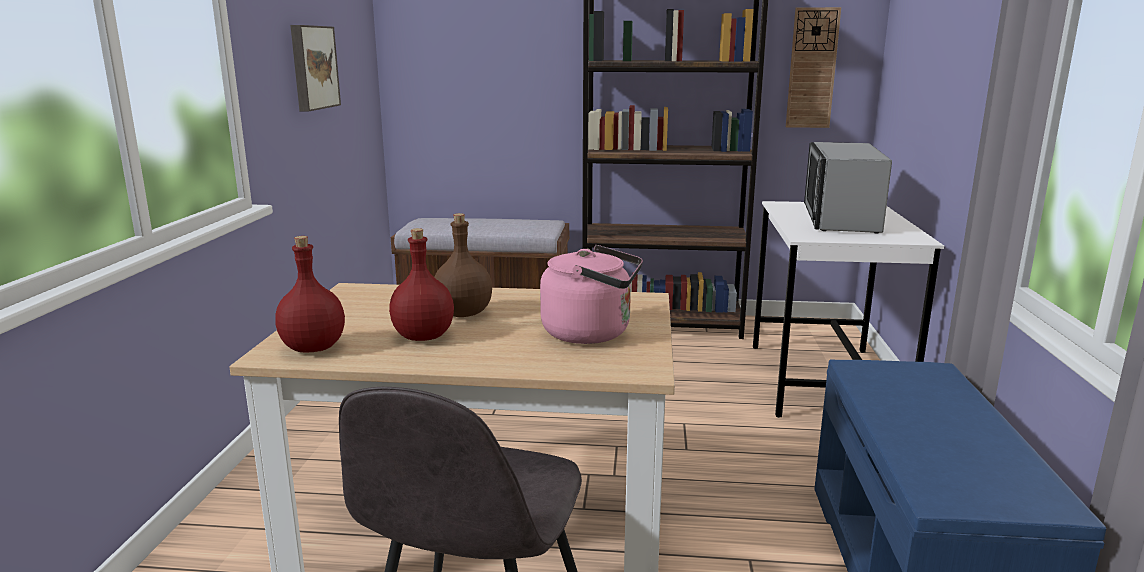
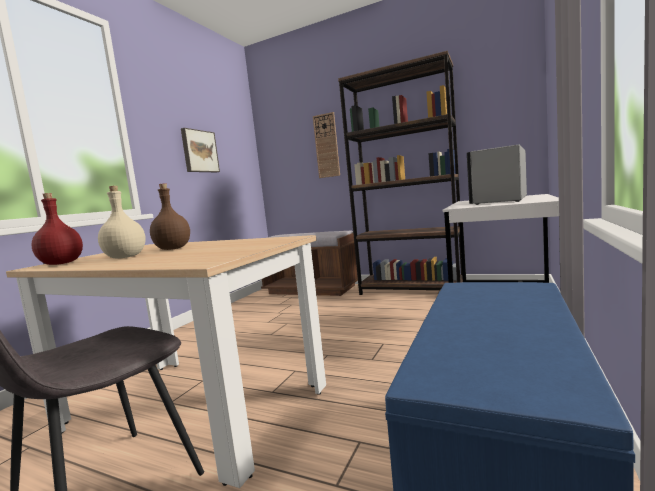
camera: 20 degrees right, 10 degrees down
red bottle [389,228,454,341] -> beige bottle [98,186,146,258]
pink kettle [540,245,643,344] -> none
wall clock [786,7,841,128] -> wall clock moved to [313,112,340,178]

